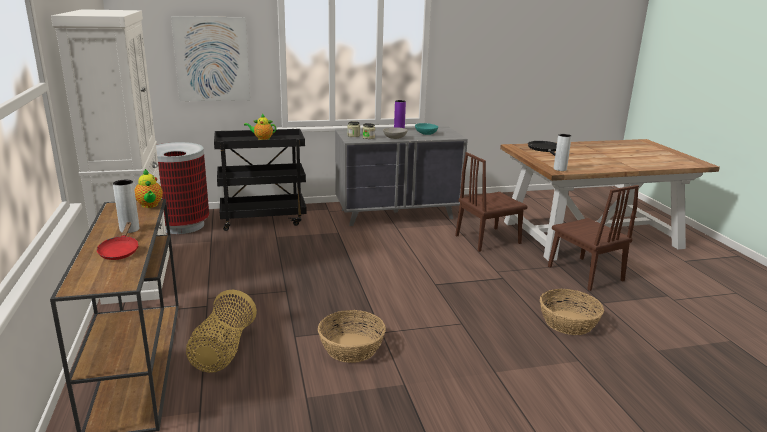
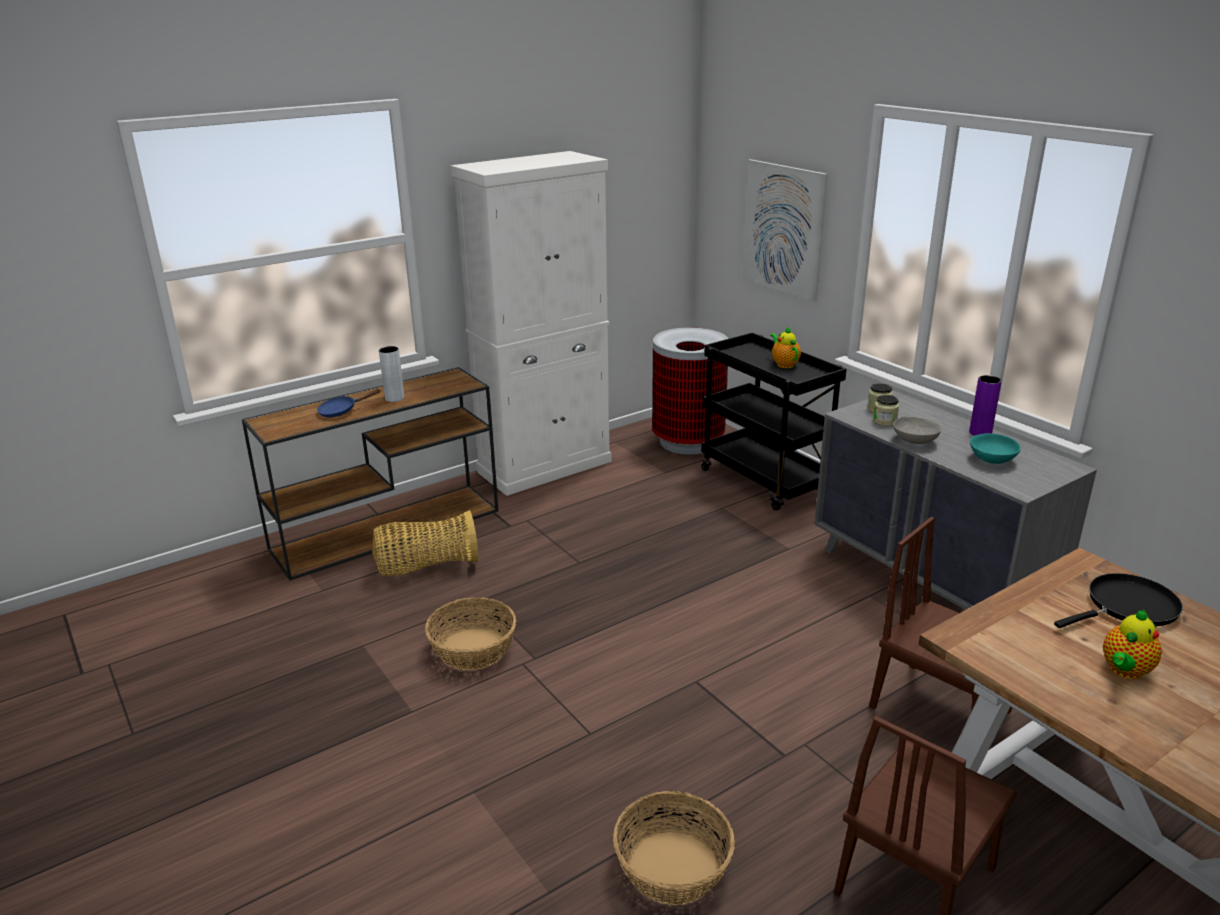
camera: 70 degrees right, 5 degrees up
red frying pan [97,222,138,260] -> blue frying pan [317,389,381,418]
teapot [135,169,163,208] -> teapot moved to [1103,609,1162,679]
grey vase [554,134,572,171] -> none

